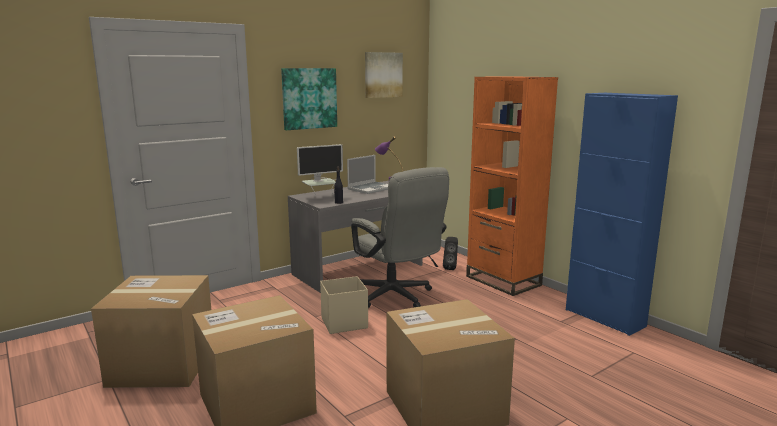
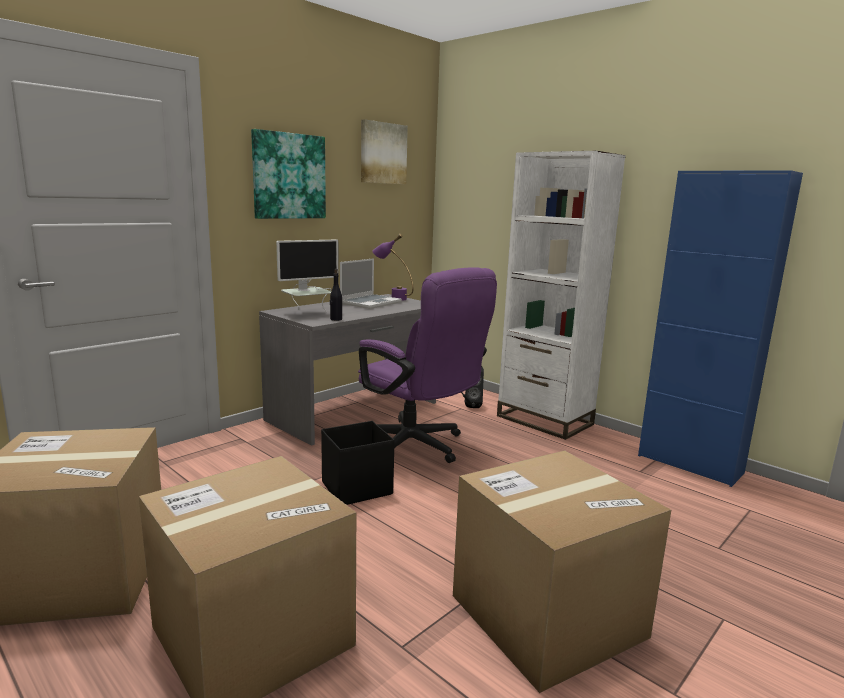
camera: 10 degrees left, 0 degrees up
beige storage box [320,276,368,334] -> black storage box [321,421,394,505]
grey office chair [351,167,449,308] -> purple office chair [358,268,497,463]
orange bookcase [466,76,558,296] -> white bookcase [497,151,626,440]

